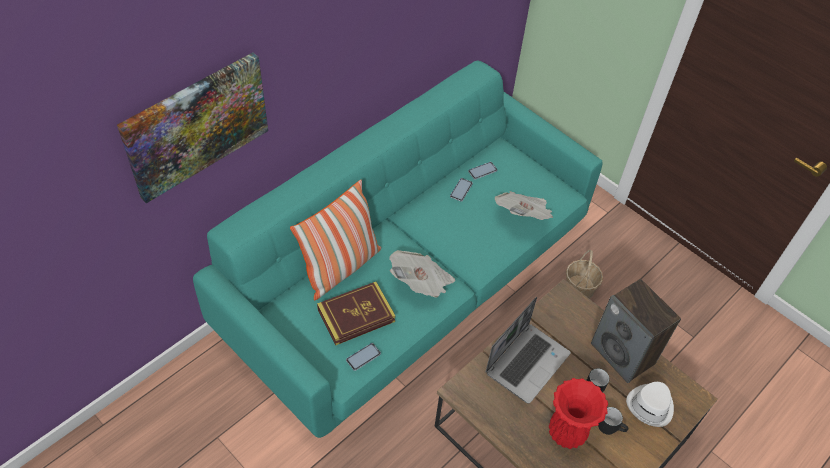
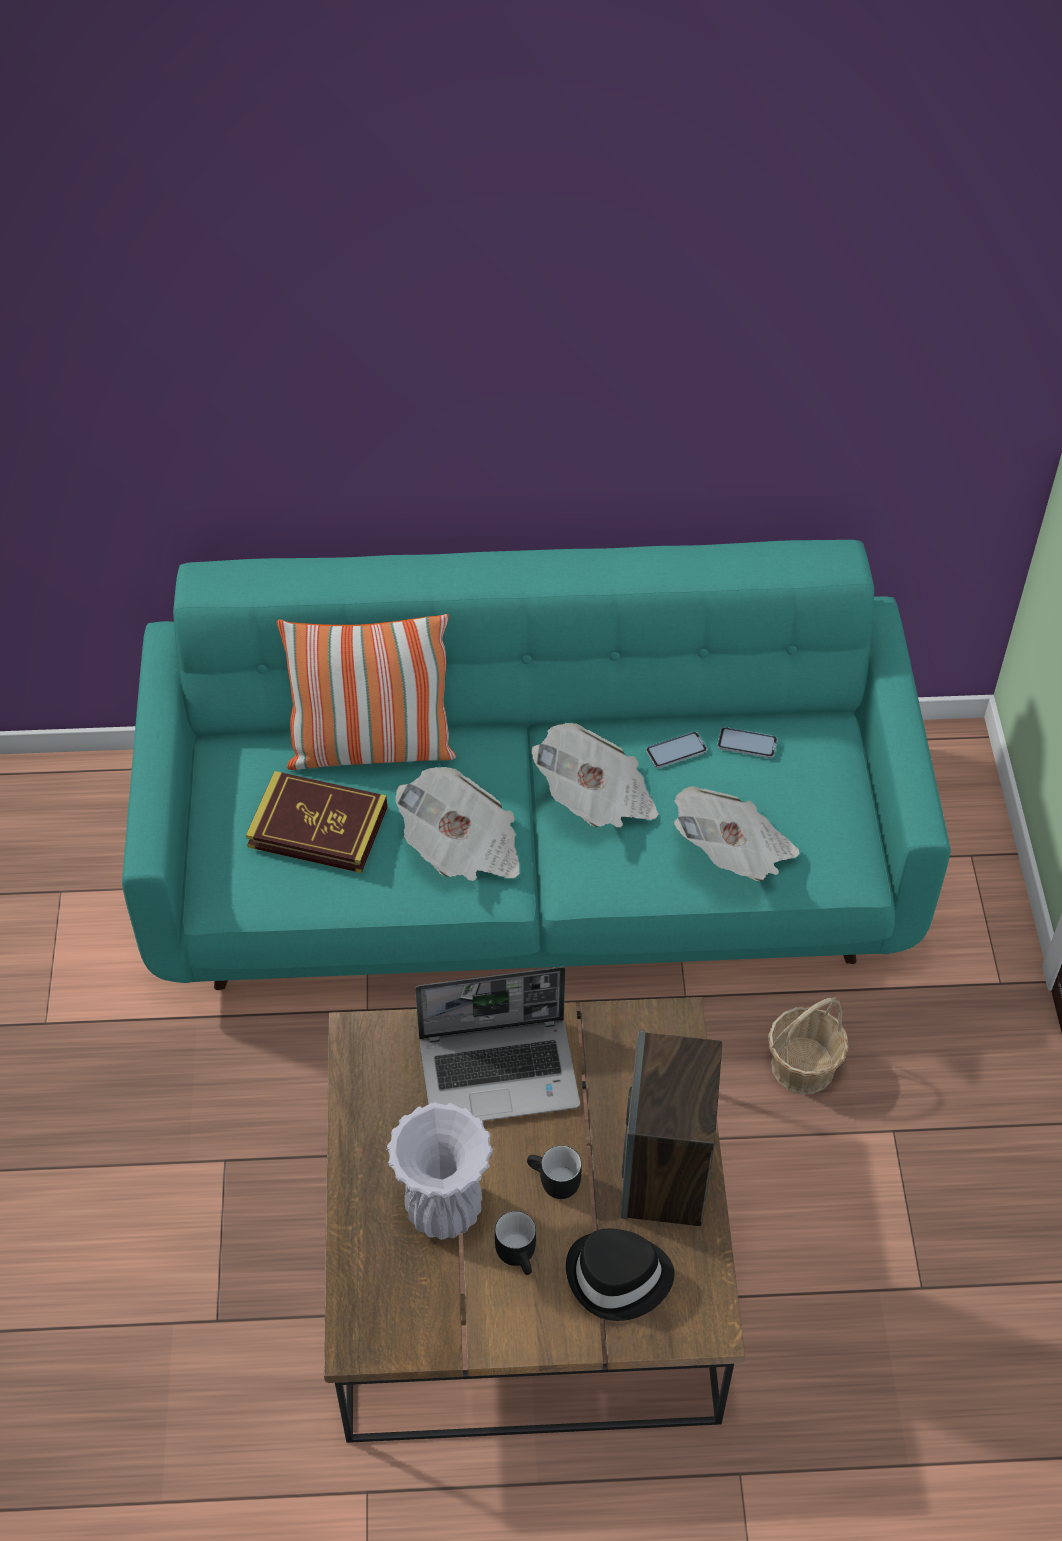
camera: 45 degrees right, 0 degrees up
picture [117,52,268,203] -> none
phone [346,343,381,371] -> none
red vase [549,378,608,449] -> white vase [387,1102,493,1240]
white hat [626,382,674,427] -> black hat [566,1229,674,1321]
none -> newspaper [532,723,659,828]

